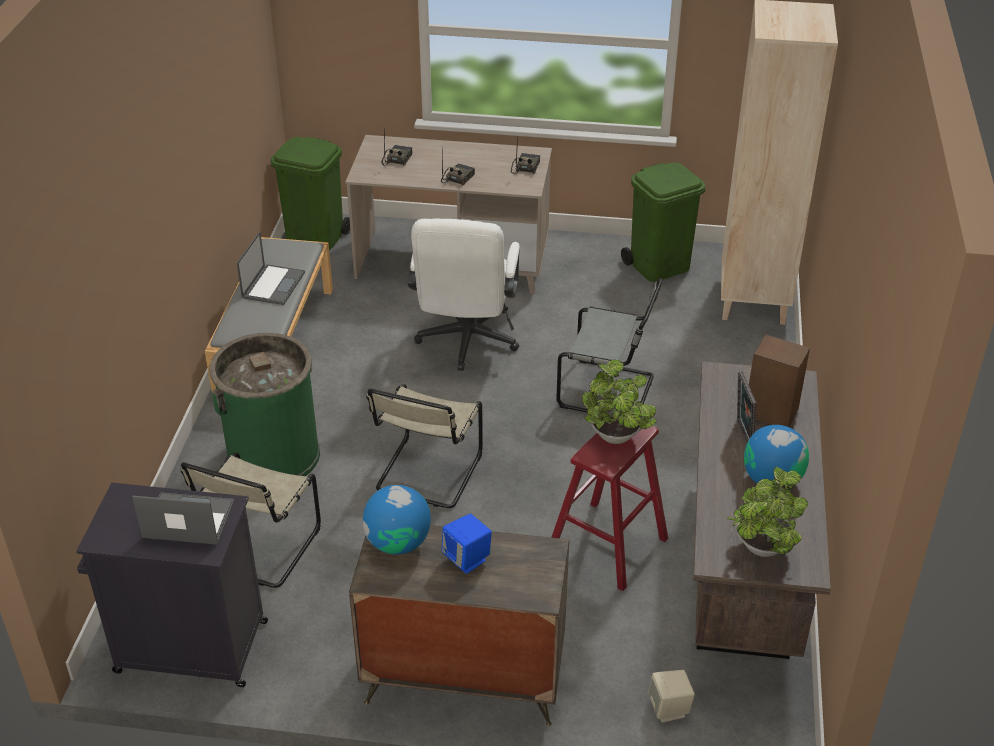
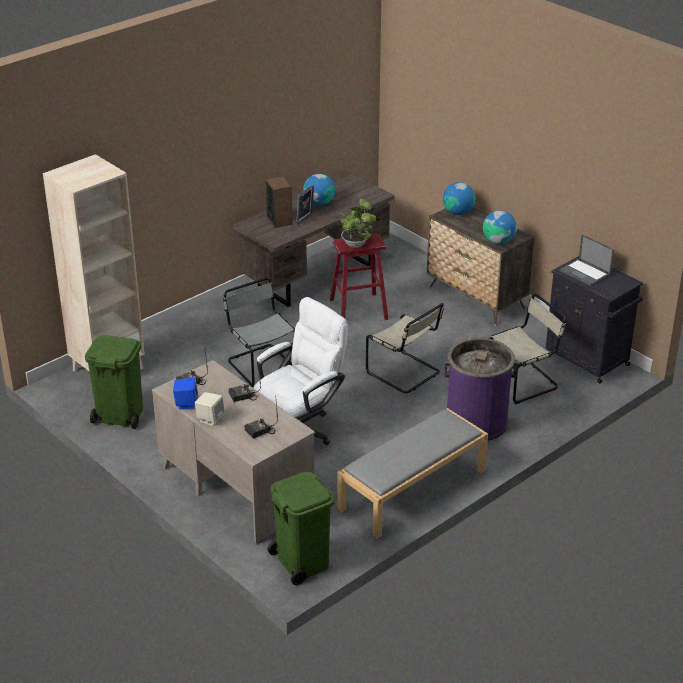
camera: 140 degrees left, 5 degrees down
green trash can [209,333,320,476] -> purple trash can [444,338,518,441]
laptop [237,231,305,305] -> none
beige chair [366,384,483,508] -> beige chair turned 75 degrees clockwise [366,303,444,393]
blue speaker [442,514,492,574] -> blue speaker moved to [173,378,198,409]
beige speaker [648,670,695,723] -> beige speaker moved to [195,392,225,426]
potted plant [727,467,808,557] -> none
none -> globe [443,182,476,215]

